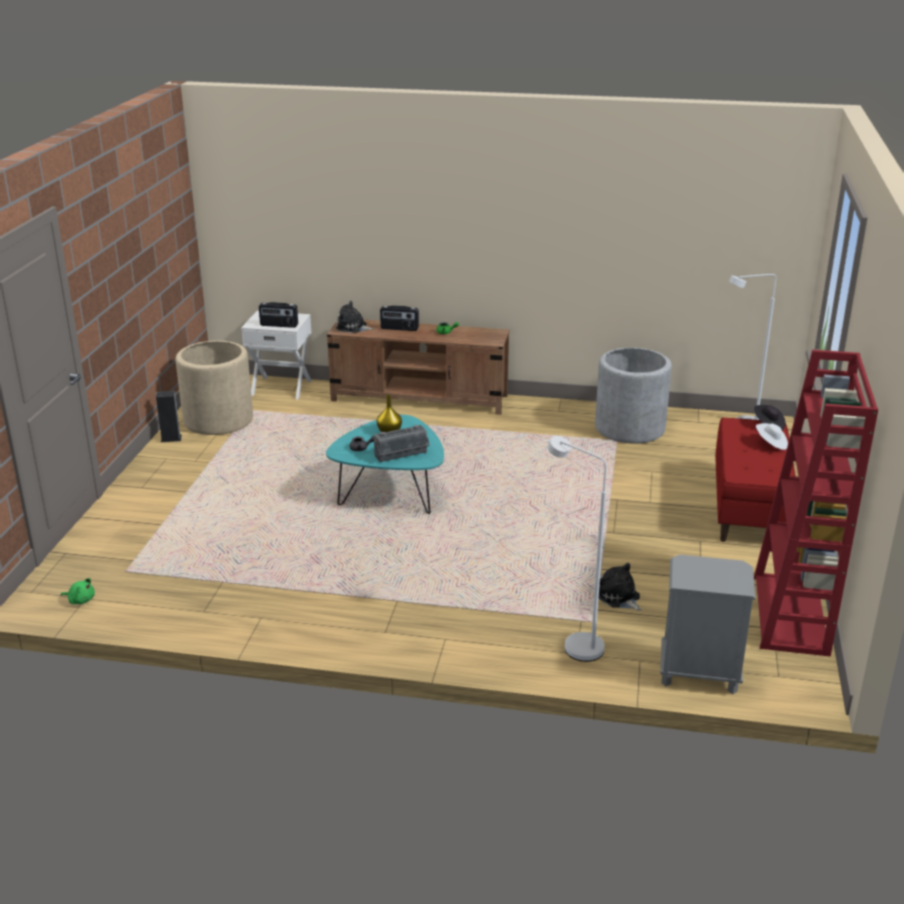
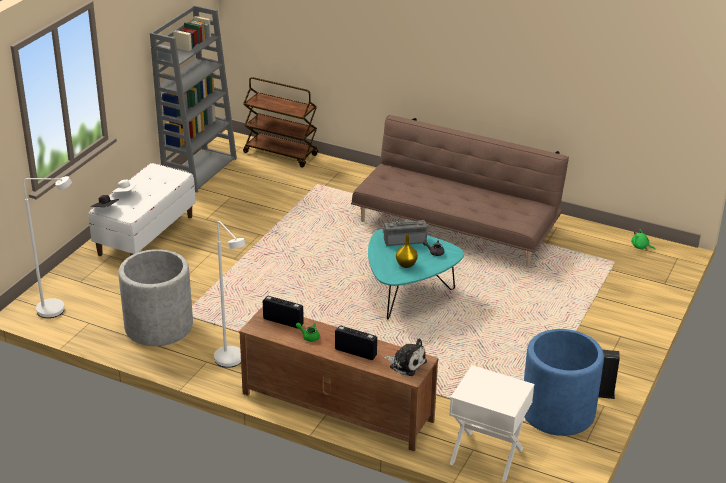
camera: 165 degrees left, 5 degrees up
beige planter [176,341,253,435] -> blue planter [524,329,604,436]
radio [259,302,298,328] -> radio moved to [263,296,304,329]
white floor lamp [547,436,607,662] -> white floor lamp moved to [214,221,245,368]
plush toy [598,563,642,611] -> none
grey nightstand [660,555,755,694] -> brown cart [243,77,318,167]
red bench [715,418,796,542] -> white bench [89,163,196,256]
red bookcase [754,350,878,657] -> grey bookcase [150,5,237,193]
none -> brown sofa [351,115,569,266]

